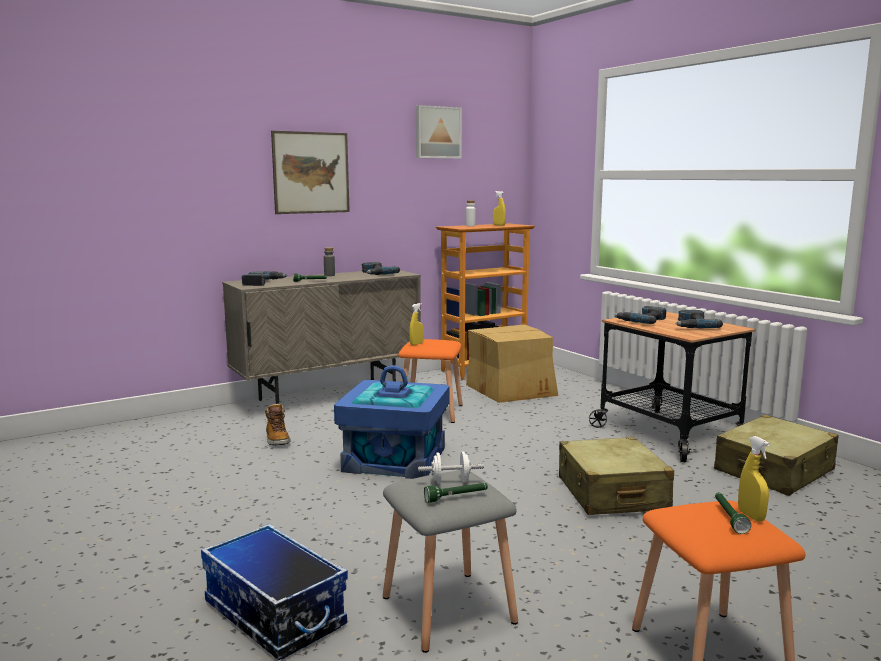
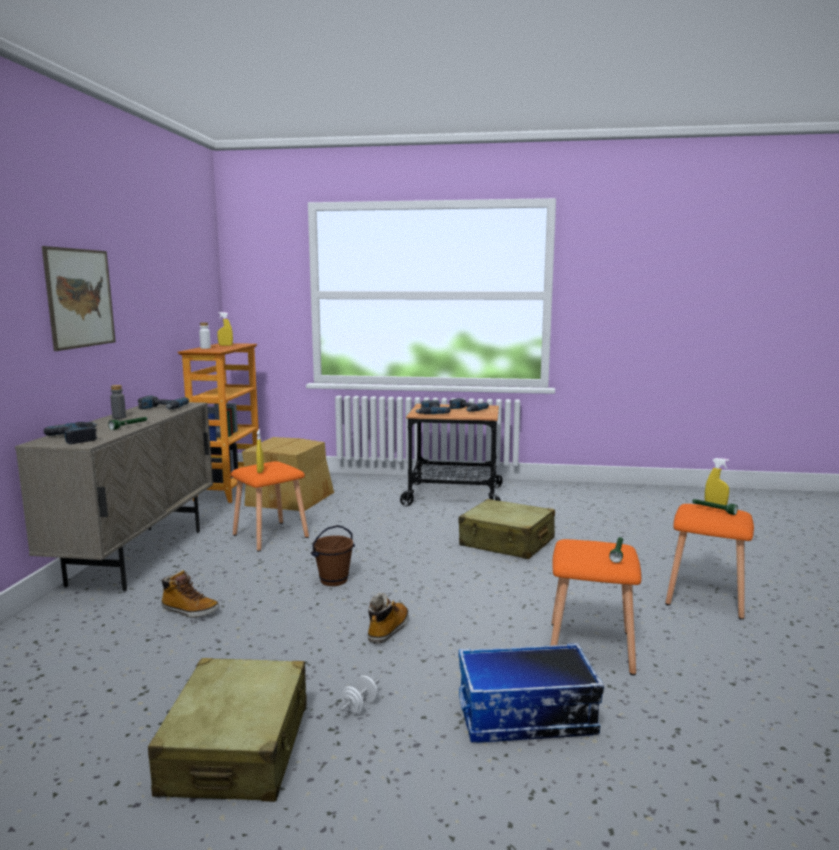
camera: 50 degrees left, 0 degrees up
blue storage box [334,365,450,479] -> brown bucket [311,525,355,586]
grey stool [383,470,518,653] -> orange stool [550,539,641,675]
picture [416,105,462,159] -> none
white dumbbell [418,451,484,483] -> white dumbbell moved to [339,675,379,714]
beige suitcase [714,415,839,496] -> beige suitcase moved to [148,658,307,802]
none -> boot [368,593,409,644]

